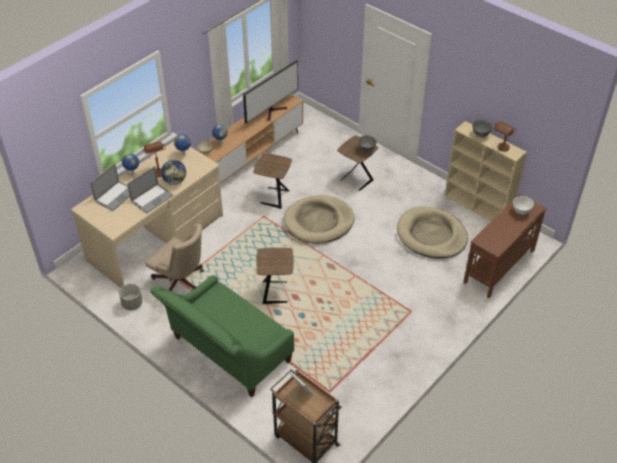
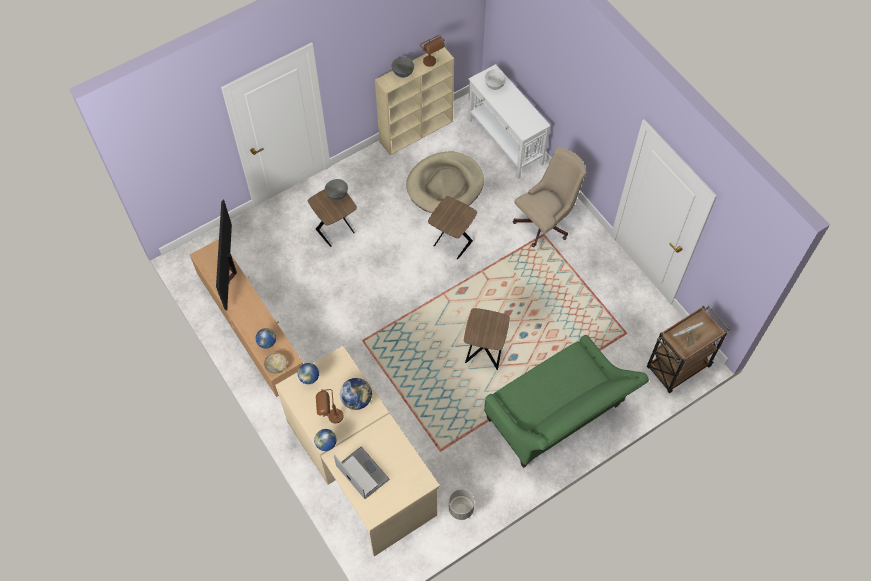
camera: 75 degrees left, 15 degrees up
laptop [127,166,174,214] -> none
beige office chair [145,224,204,291] -> beige office chair moved to [513,147,587,247]
television [243,60,298,123] -> television turned 150 degrees counterclockwise [216,200,237,311]
brown side table [253,153,292,209] -> brown side table moved to [428,196,477,259]
beige dog bed [284,195,355,244] -> none
brown console table [464,194,547,298] -> white console table [468,64,551,179]

